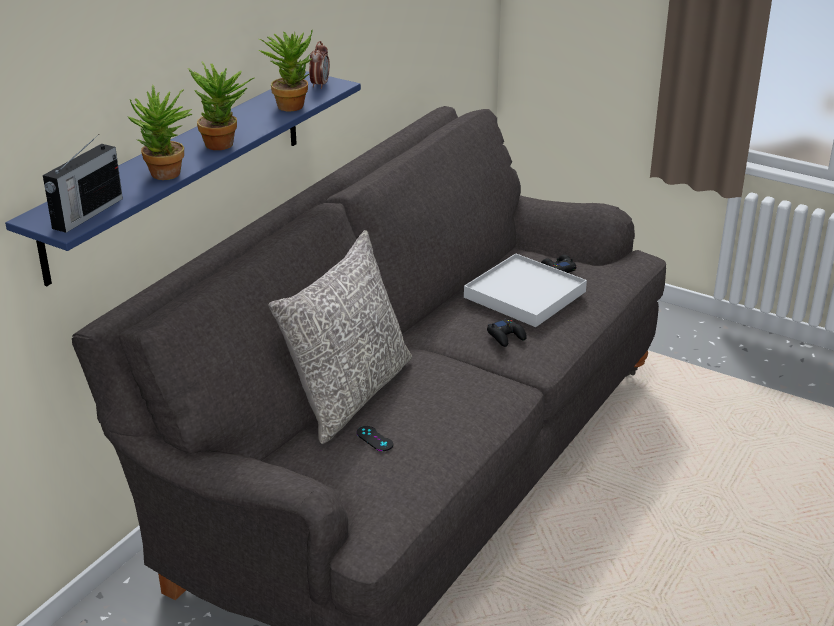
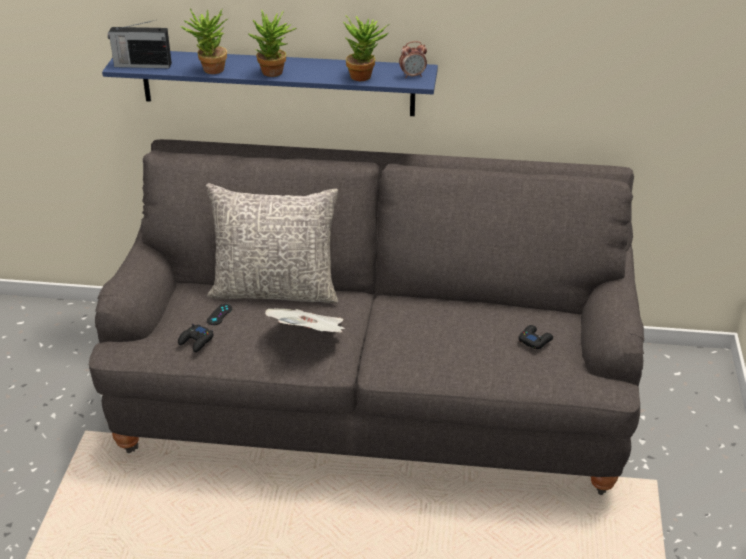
camera: 65 degrees right, 5 degrees up
white tray [464,253,587,327] -> none
black game controller [487,319,527,347] -> black game controller moved to [178,324,214,352]
none -> newspaper [265,309,344,333]

